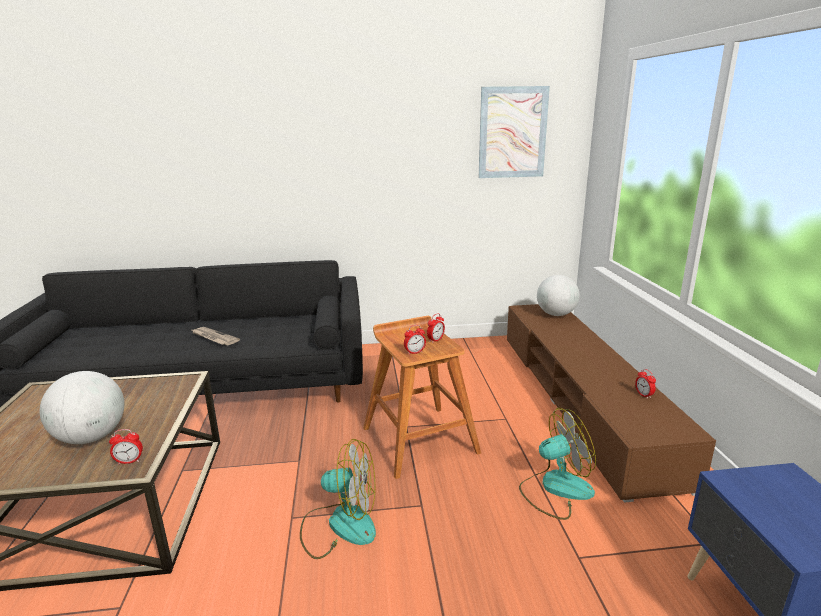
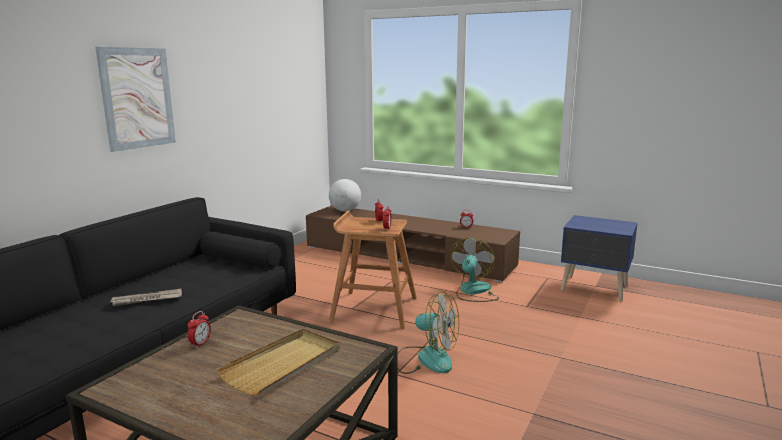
camera: 55 degrees left, 5 degrees down
globe [40,371,124,444] -> beige tray [216,329,340,396]
alarm clock [109,429,143,465] -> alarm clock moved to [188,311,211,348]
fan [300,439,376,559] -> fan turned 75 degrees clockwise [397,291,459,374]
picture [479,86,550,178] -> picture moved to [95,47,176,152]

